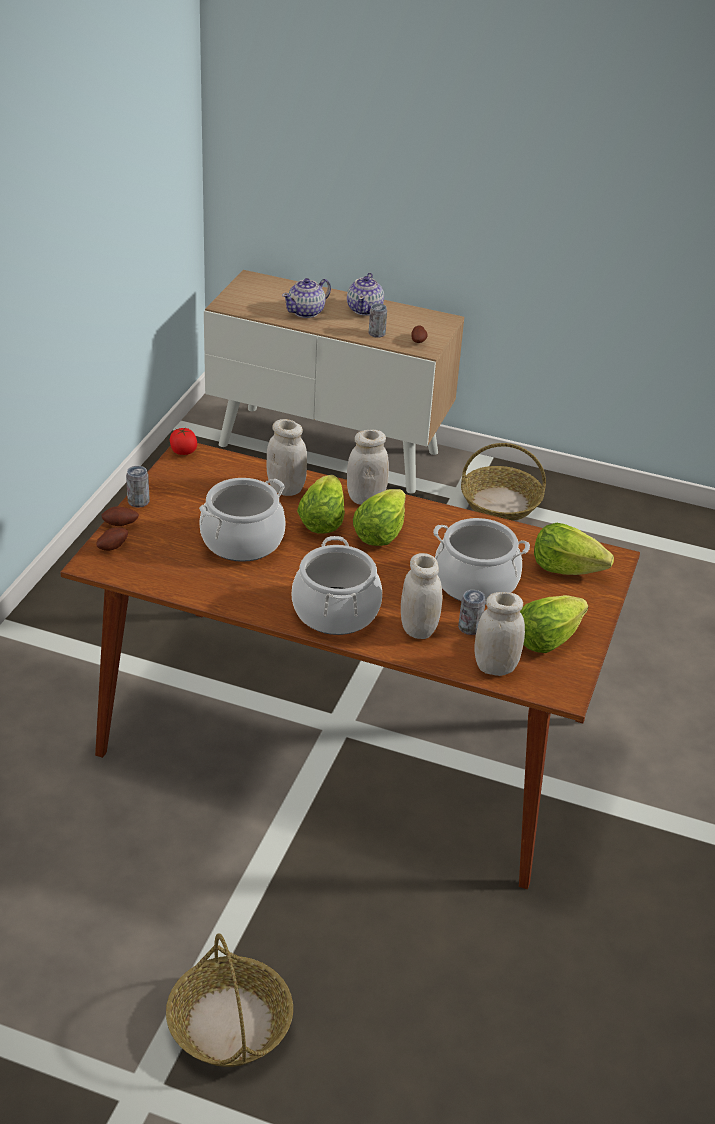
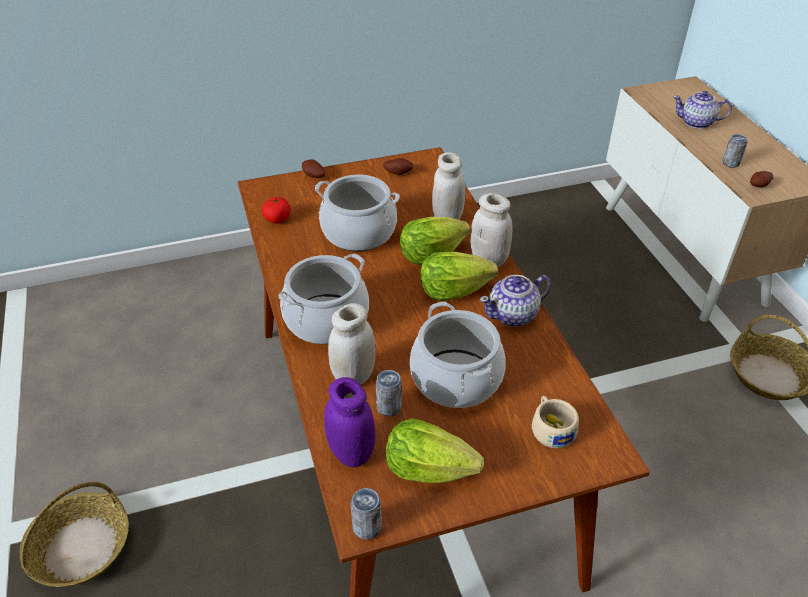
camera: 55 degrees right, 5 degrees up
potato [96,527,128,551] -> potato moved to [383,158,414,175]
can [126,466,150,507] -> can moved to [351,488,382,540]
tomato [170,428,197,455] -> tomato moved to [262,196,291,224]
teapot [347,273,384,316] -> teapot moved to [479,275,551,327]
white jar [474,592,525,676] -> purple jar [324,377,375,467]
lettuce [534,523,614,575] -> beige cup [532,396,579,448]

